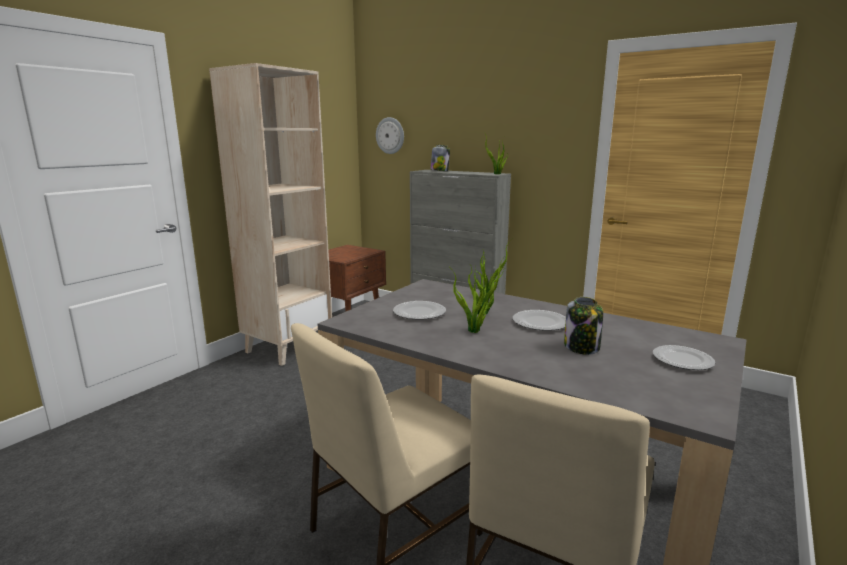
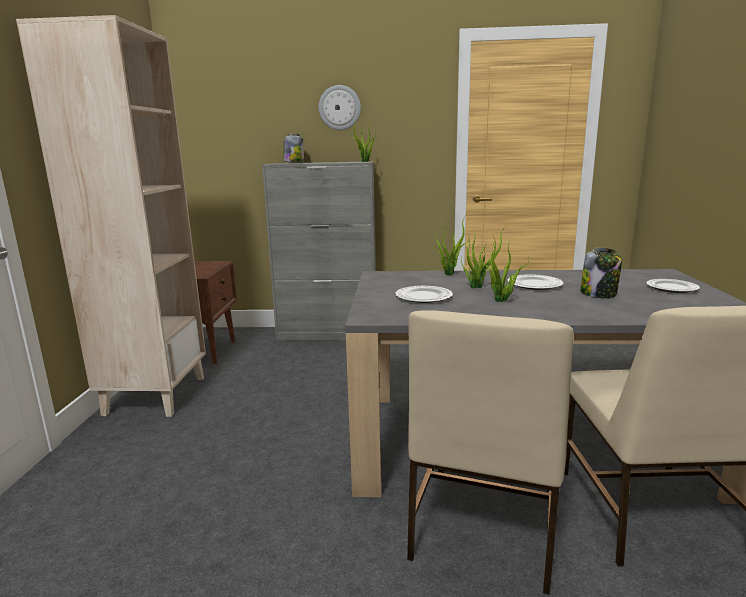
camera: 30 degrees left, 0 degrees up
wall clock [376,117,404,154] -> wall clock moved to [319,85,361,130]

